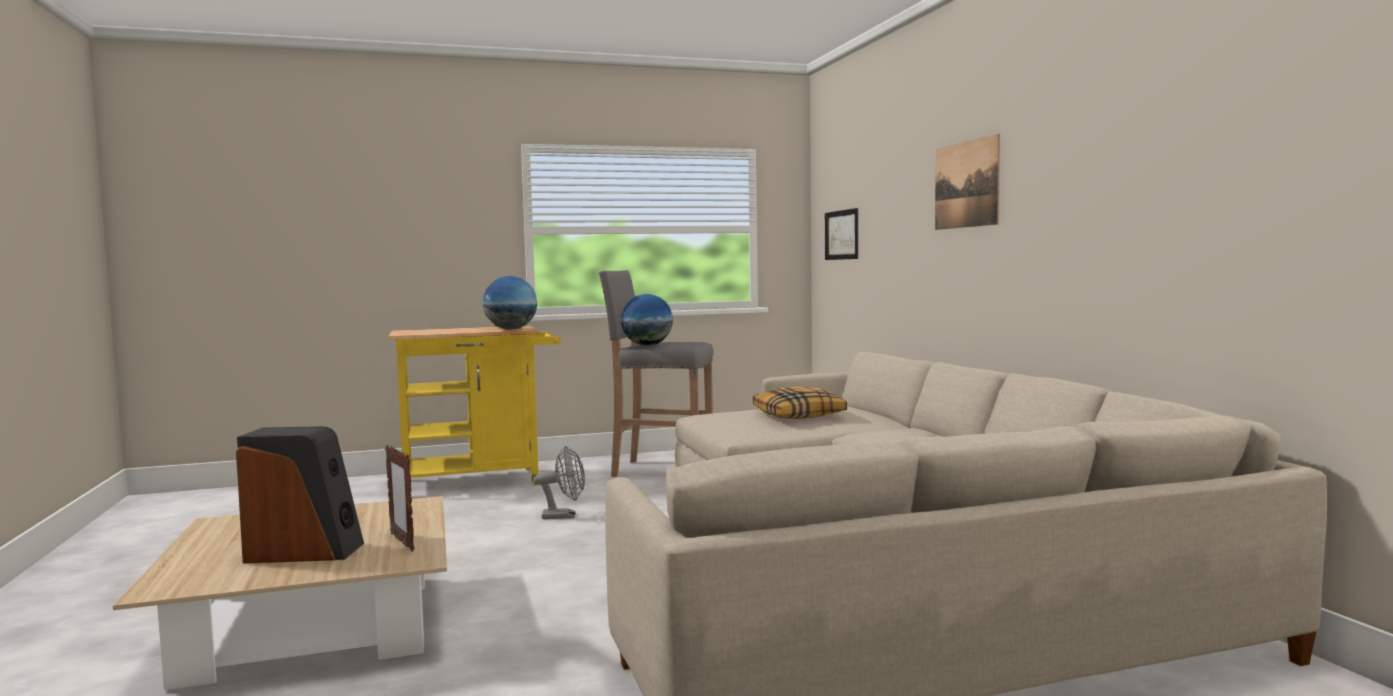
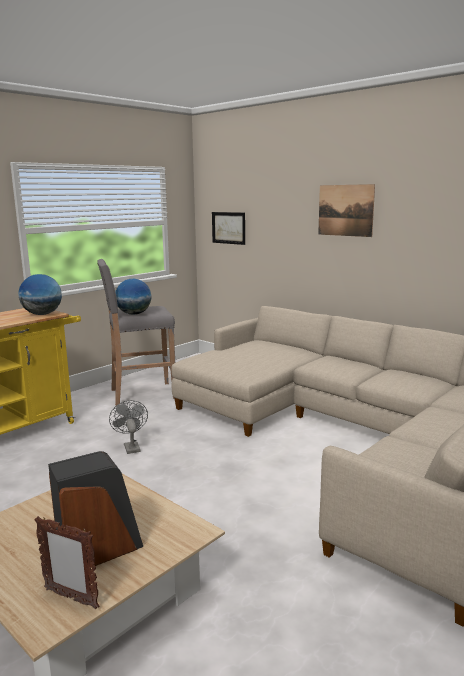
camera: 30 degrees left, 10 degrees up
picture frame [385,445,414,552] -> picture frame moved to [34,516,99,609]
grey fan [534,446,585,520] -> grey fan turned 75 degrees counterclockwise [109,400,148,454]
pillow [753,387,847,419] -> none

